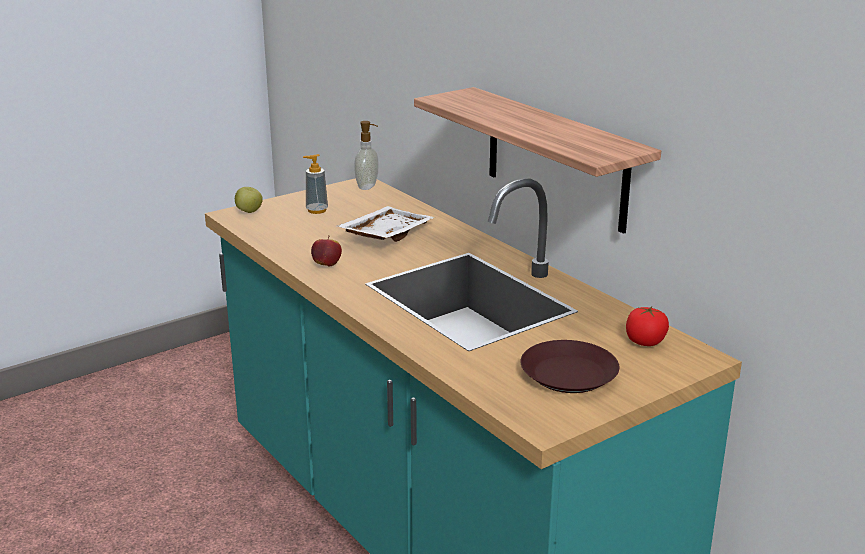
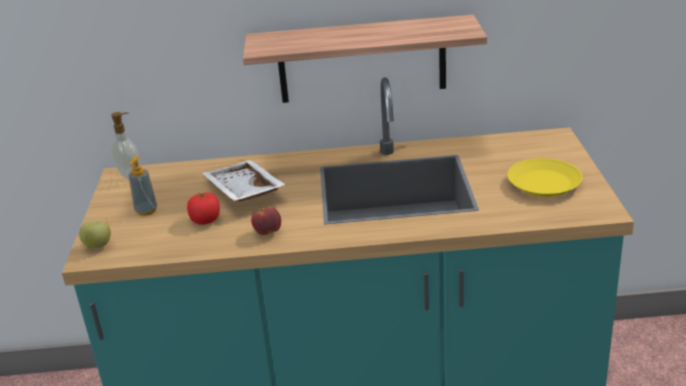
camera: 55 degrees left, 5 degrees up
brown plate [521,340,619,393] -> yellow plate [507,158,582,197]
tomato [626,307,669,346] -> tomato moved to [187,192,220,225]

